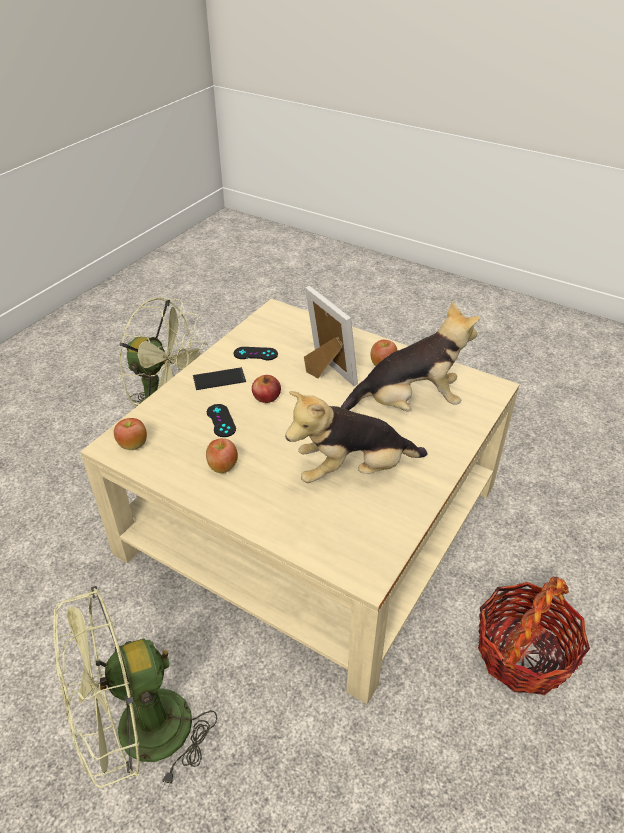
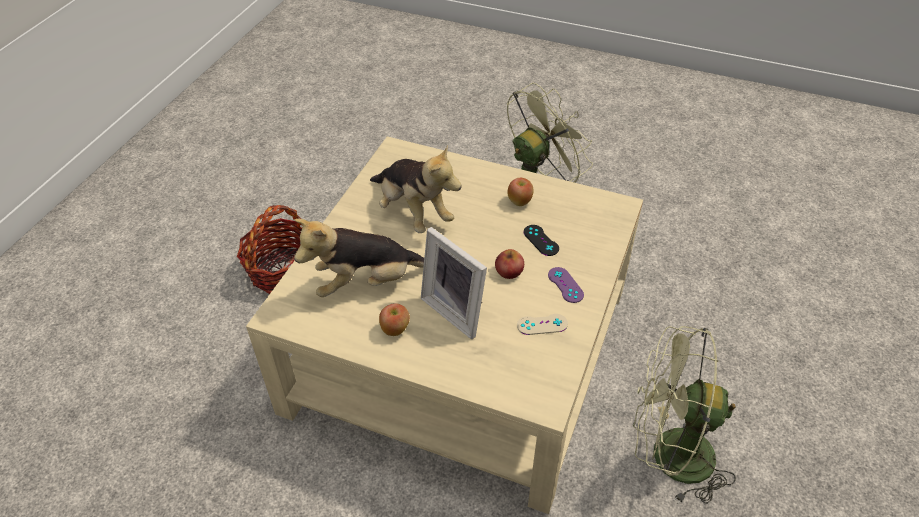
camera: 170 degrees right, 5 degrees up
apple [114,418,147,450] -> none
phone [193,367,246,390] -> purple game controller [548,267,584,303]
black game controller [234,347,278,360] -> beige game controller [517,314,568,335]
plush toy [285,391,427,483] -> plush toy turned 75 degrees clockwise [370,145,462,233]

